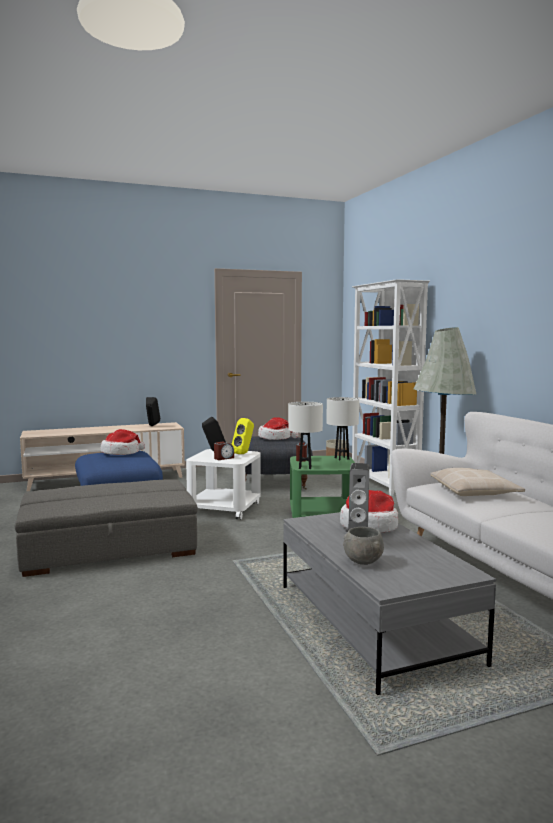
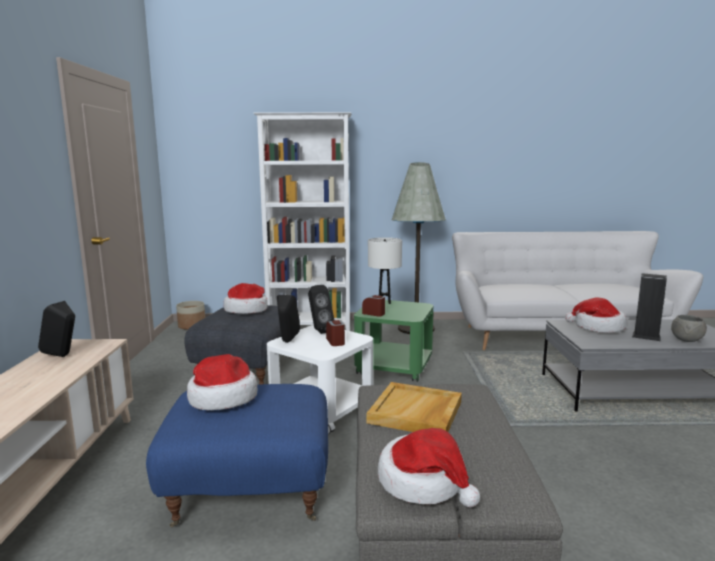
camera: 70 degrees left, 5 degrees up
yellow speaker [231,418,254,454] -> black speaker [308,285,334,334]
white table lamp [288,402,323,469] -> none
beige pillow [430,468,525,496] -> none
none -> beige tray [367,382,462,432]
none -> hat [378,428,480,508]

